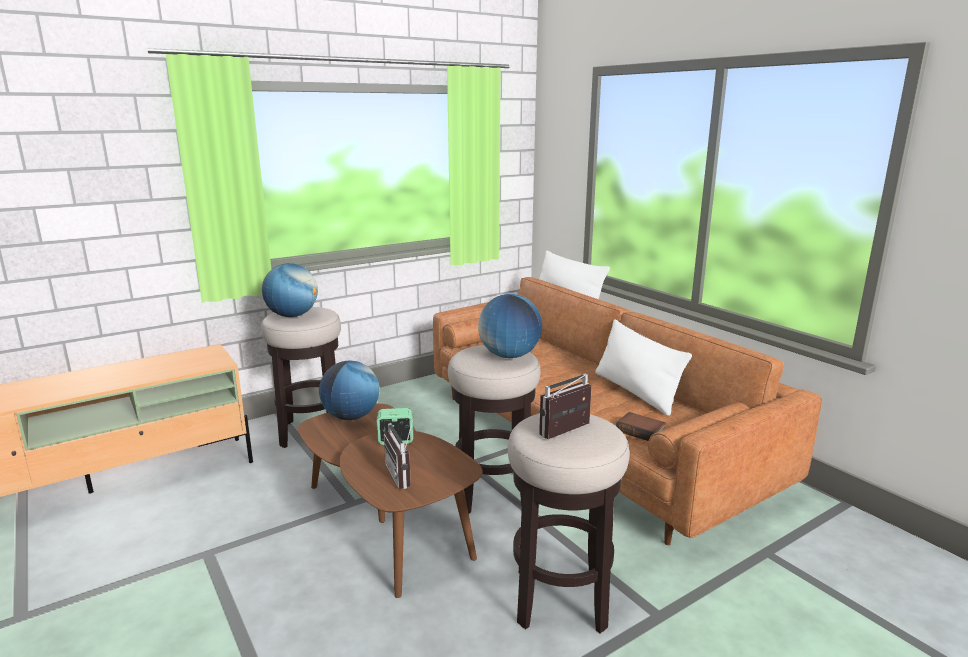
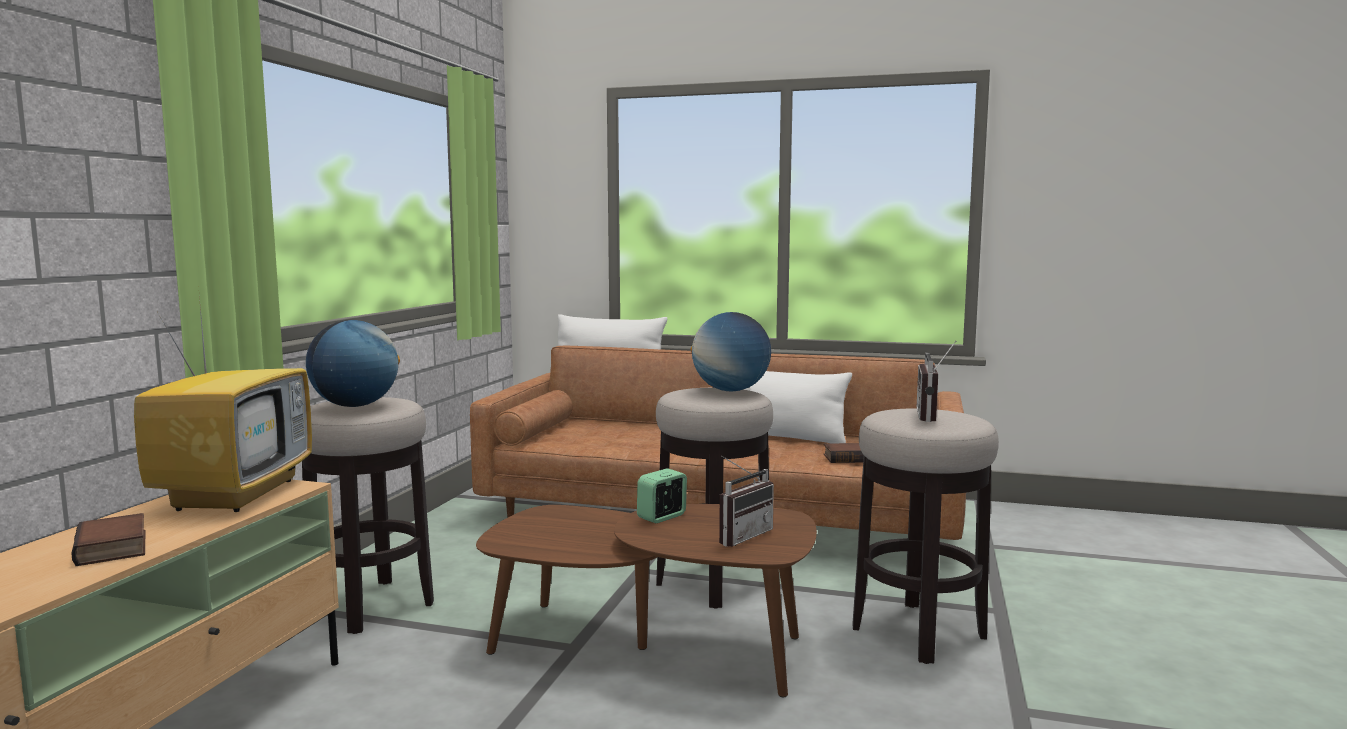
camera: 40 degrees left, 10 degrees down
globe [319,360,380,420] -> none
radio [384,416,414,489] -> radio turned 75 degrees counterclockwise [719,456,774,547]
none -> book [71,513,145,566]
none -> television [134,285,312,512]

